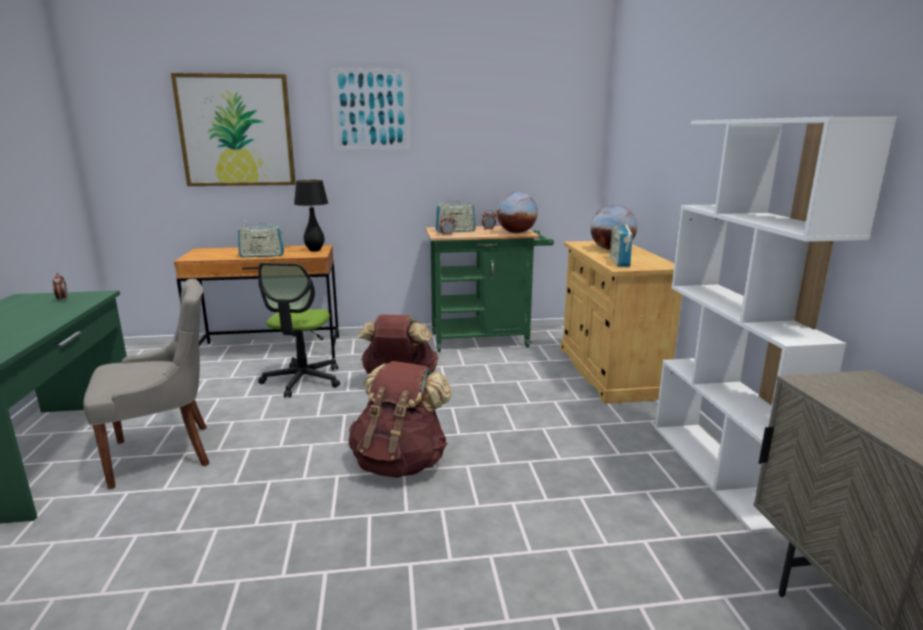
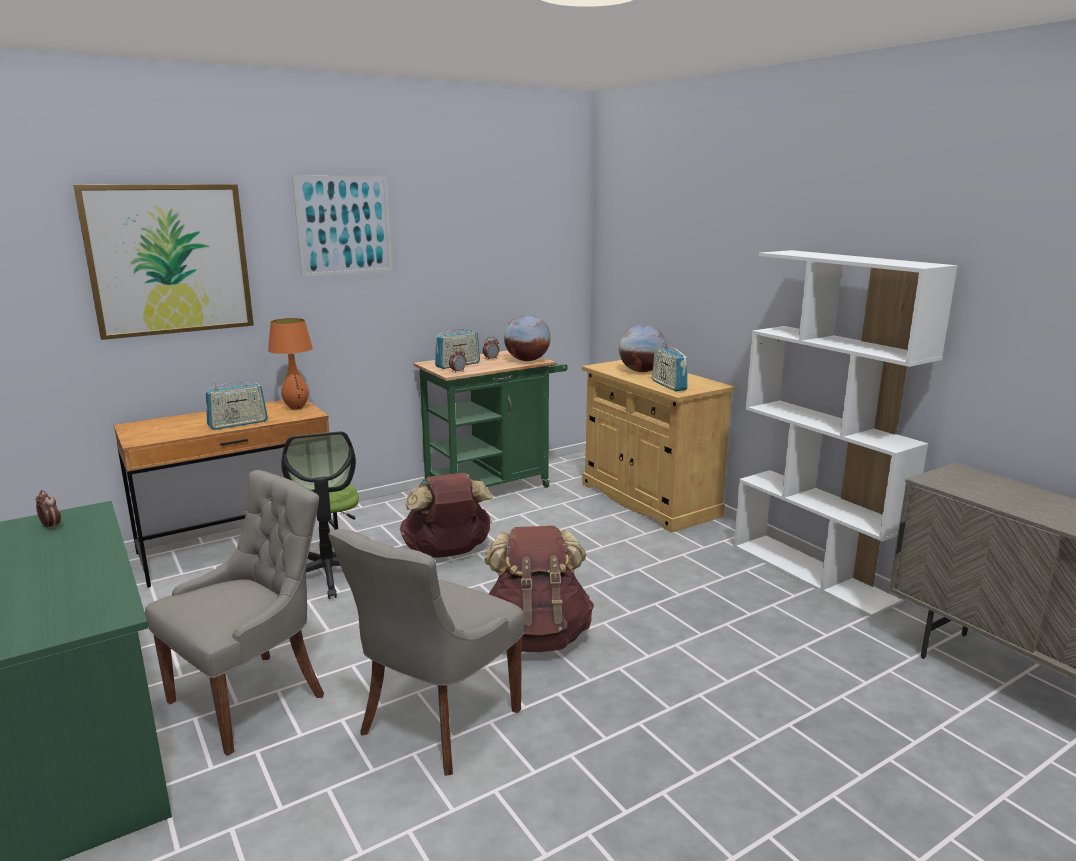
camera: 25 degrees left, 0 degrees up
black table lamp [294,180,328,252] -> orange table lamp [268,318,313,410]
none -> grey chair [328,529,525,776]

